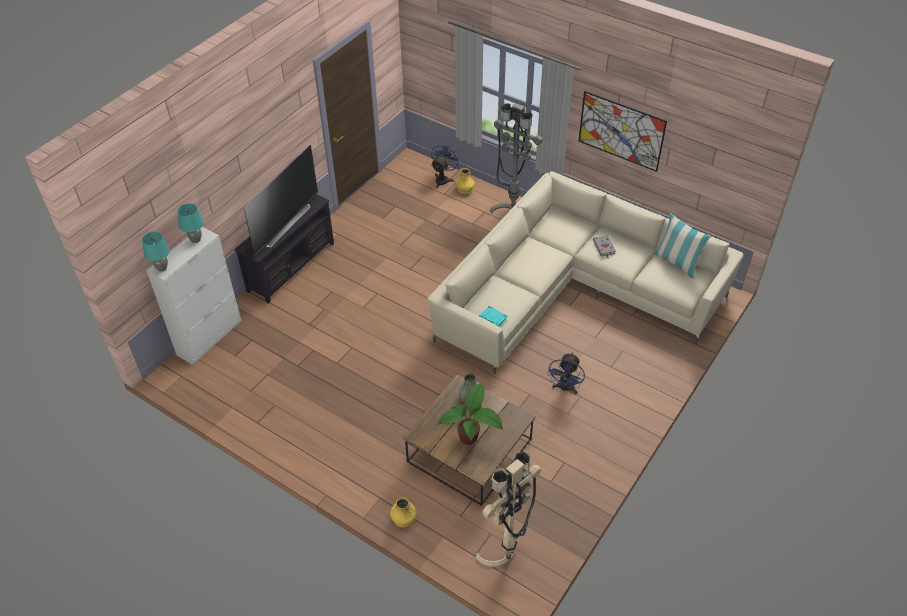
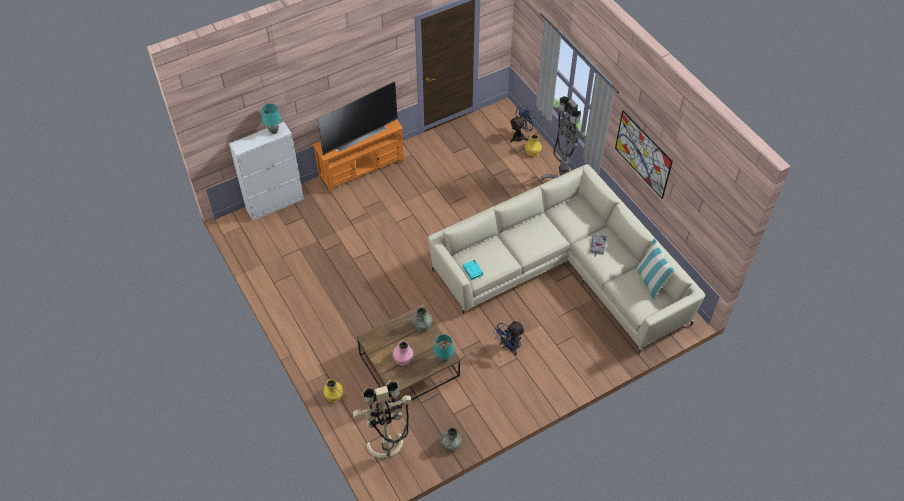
camera: 25 degrees right, 5 degrees up
turquoise table lamp [142,231,170,272] -> turquoise table lamp moved to [434,334,454,363]
black tv stand [234,194,334,304] -> orange tv stand [312,119,404,193]
potted plant [438,384,503,445] -> pink vase [393,341,413,366]
none -> grey vase [440,427,462,452]

